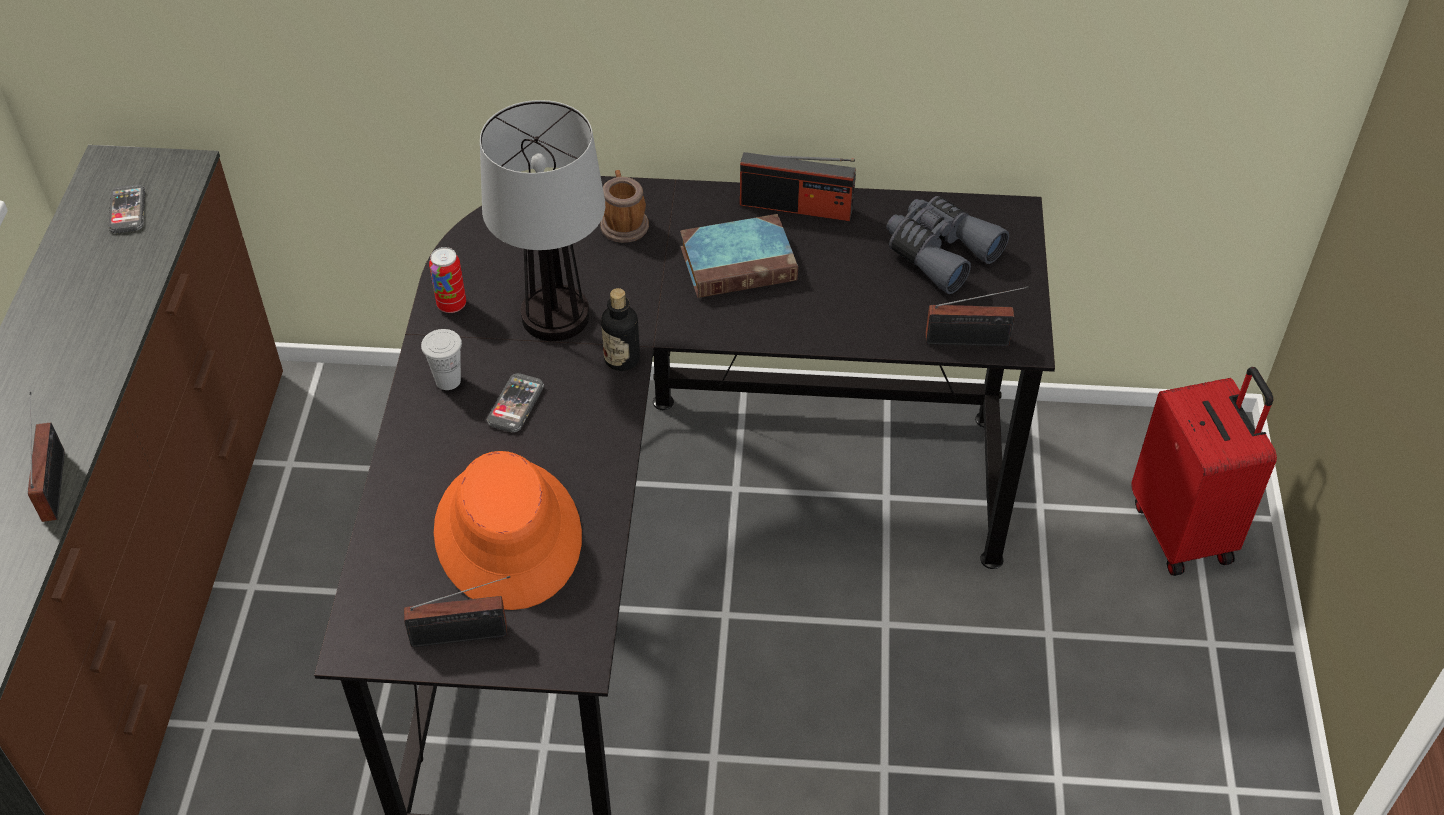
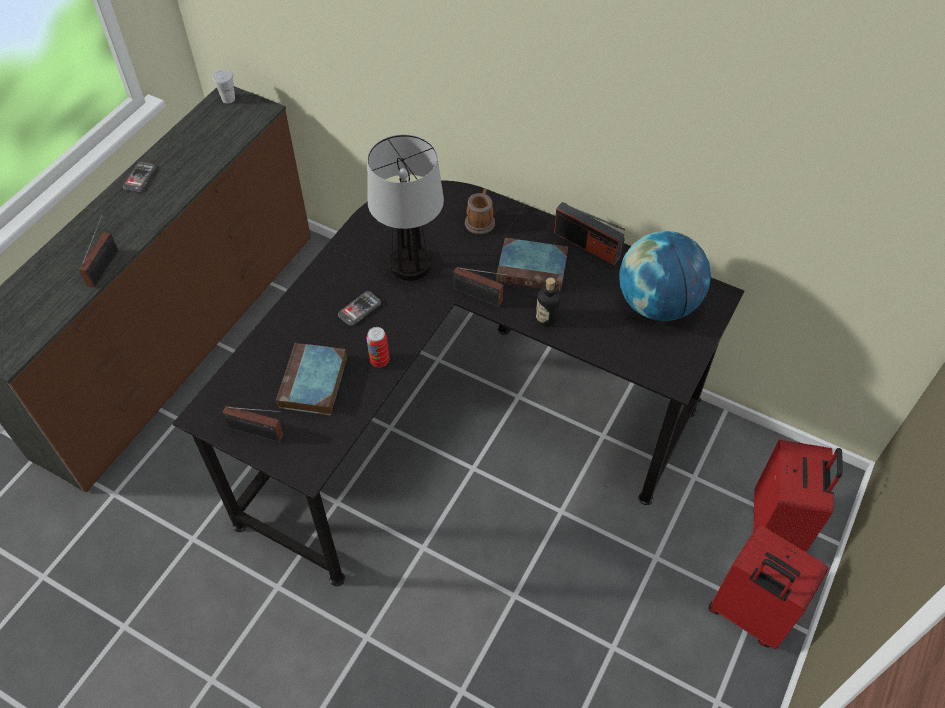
camera: 25 degrees right, 5 degrees up
phone [108,184,145,233] -> phone moved to [123,162,156,192]
white cup [421,329,462,390] -> white cup moved to [212,69,235,104]
can [429,247,466,313] -> can moved to [366,327,389,367]
orange hat [434,451,582,610] -> book [276,343,347,415]
bottle [601,288,640,371] -> bottle moved to [536,277,561,327]
grey binoculars [886,196,1009,294] -> globe [619,231,711,321]
radio [926,287,1028,346] -> radio moved to [453,267,509,307]
none -> red suitcase [708,525,829,649]

